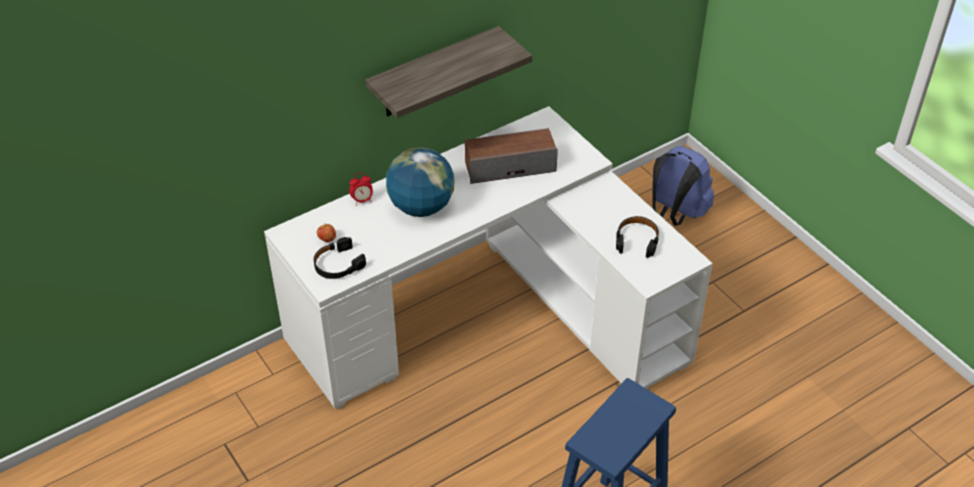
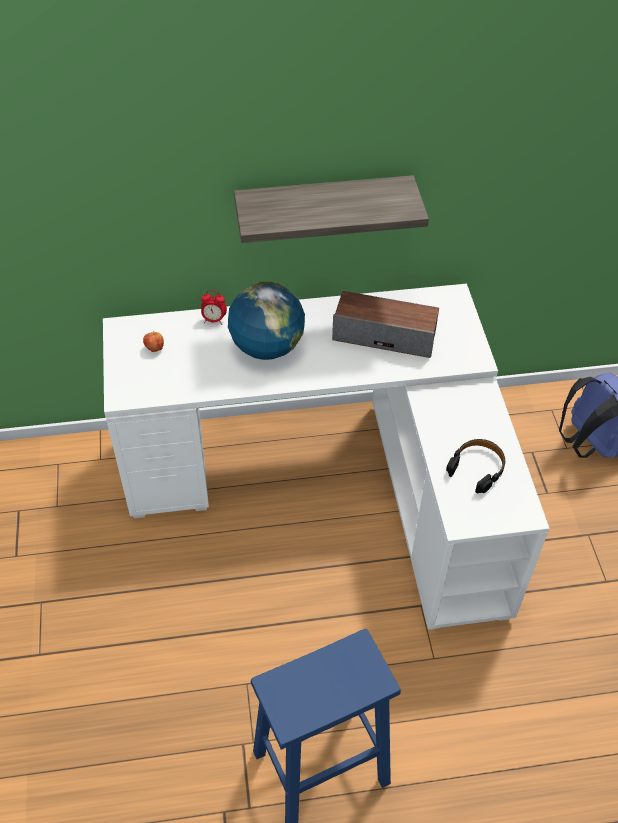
camera: 25 degrees right, 5 degrees up
black headphones [314,237,366,279] -> none

